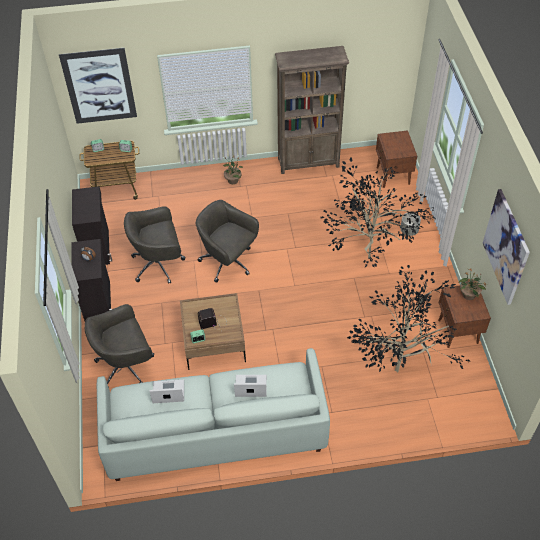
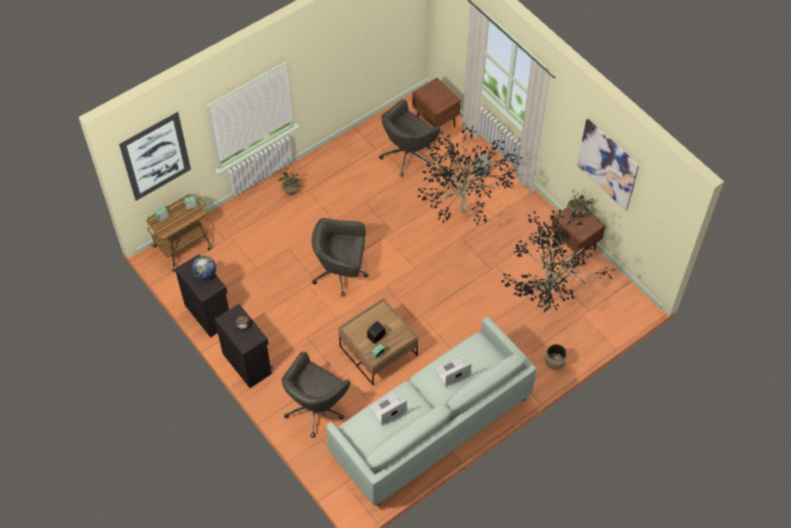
camera: 30 degrees left, 5 degrees up
grey office chair [124,206,186,284] -> grey office chair moved to [379,100,441,177]
brown bookcase [275,46,349,174] -> none
none -> globe [192,256,216,280]
none -> planter [545,344,567,370]

